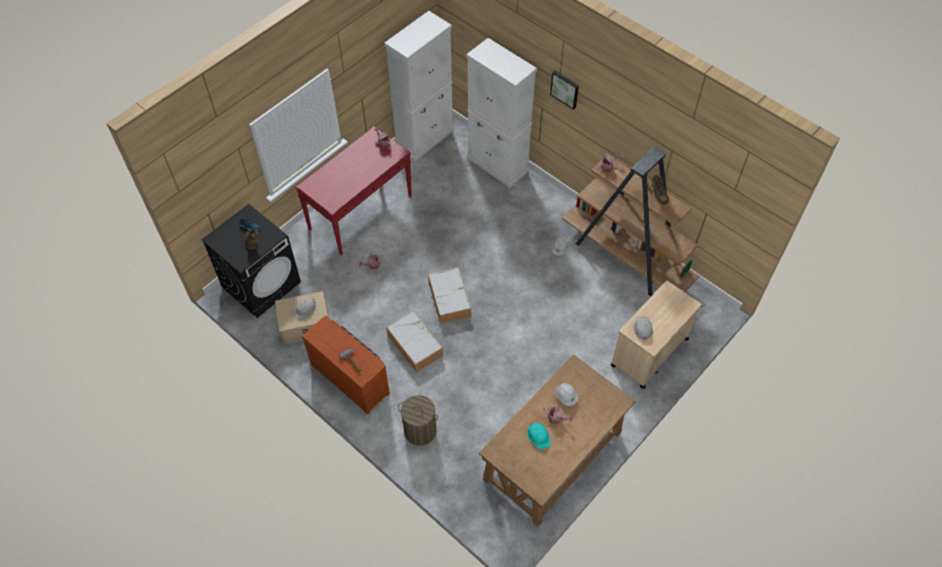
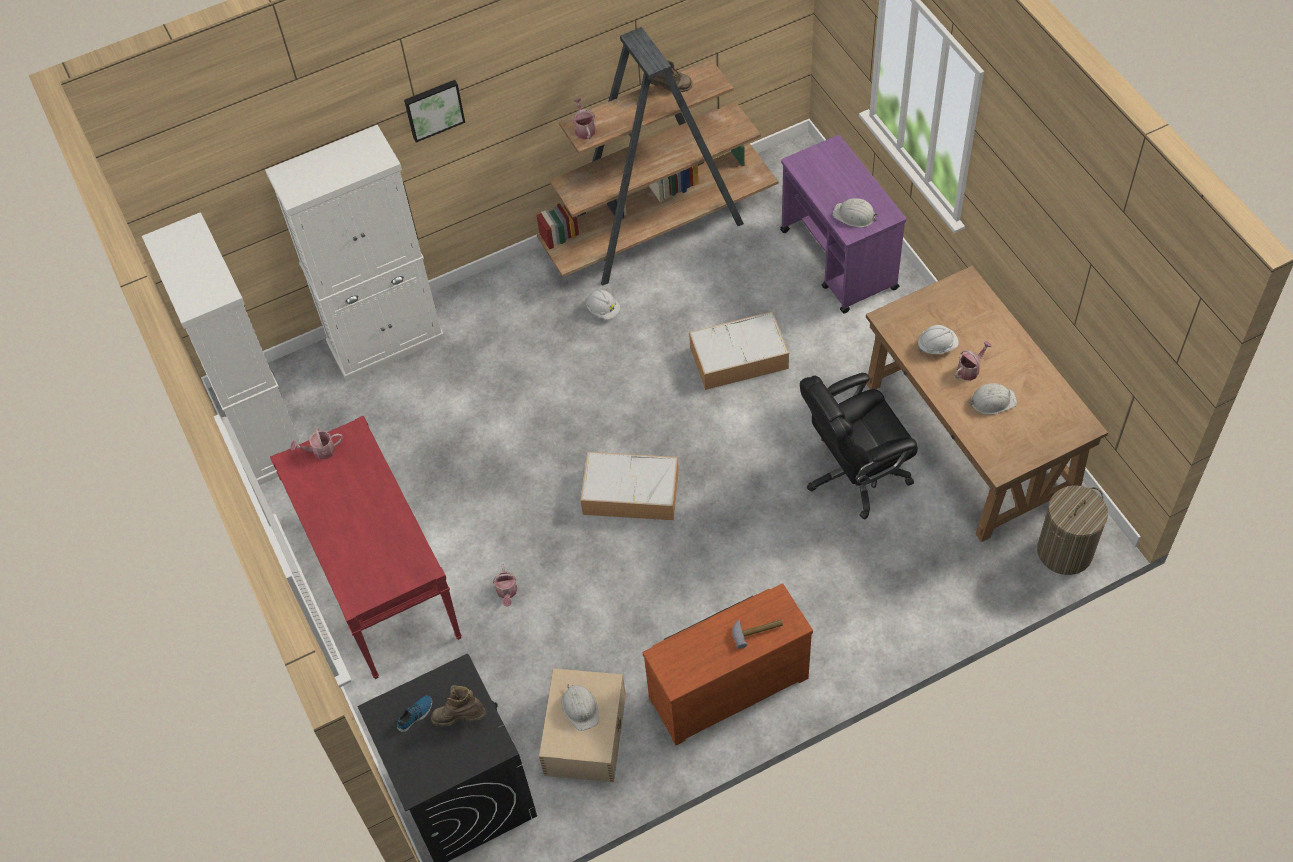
camera: 65 degrees left, 0 degrees up
storage box [386,311,443,372] -> storage box moved to [689,311,789,390]
laundry basket [398,395,438,446] -> laundry basket moved to [1037,485,1108,575]
turquoise hard hat [527,423,551,450] -> white hard hat [969,383,1017,415]
beige cart [611,281,701,389] -> purple cart [780,135,906,313]
none -> black office chair [800,373,918,519]

